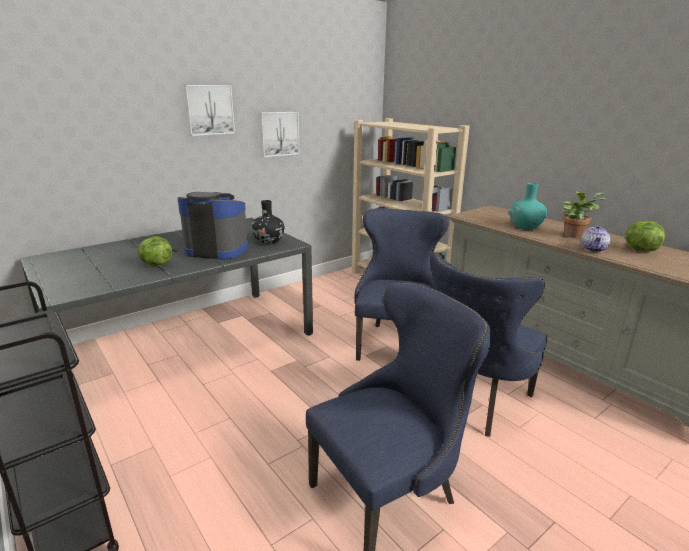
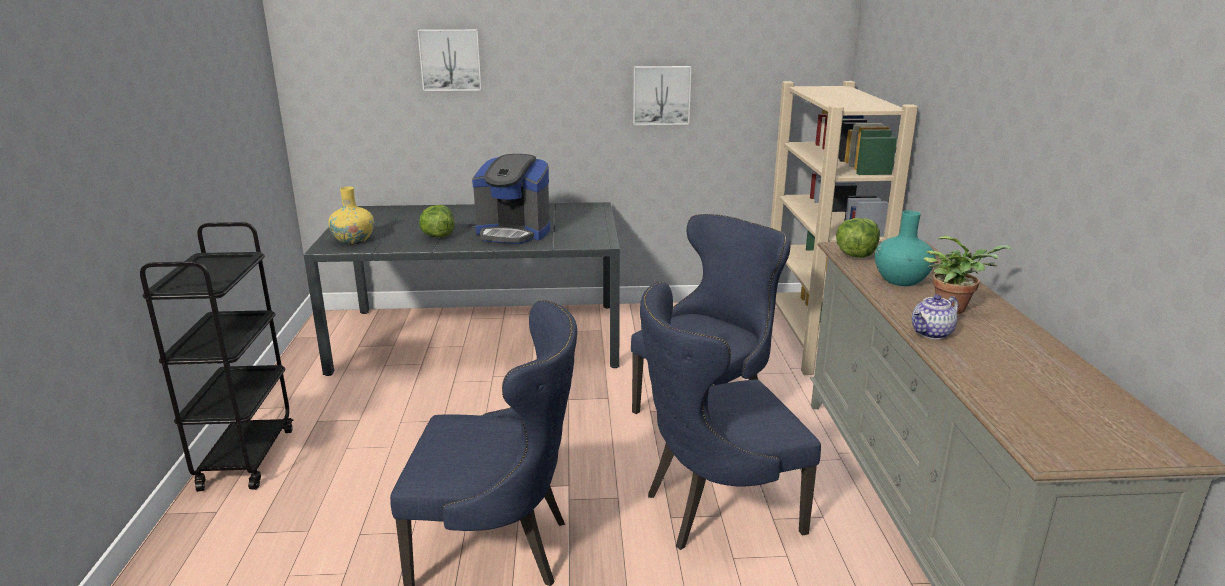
camera: 35 degrees right, 0 degrees up
coffee machine [178,192,248,260] -> coffee machine turned 150 degrees clockwise [472,154,550,244]
picture [184,85,235,136] -> picture moved to [418,29,482,91]
black vase [251,200,284,244] -> none
lettuce [626,221,665,252] -> lettuce moved to [836,218,880,258]
none -> yellow vase [328,187,374,245]

